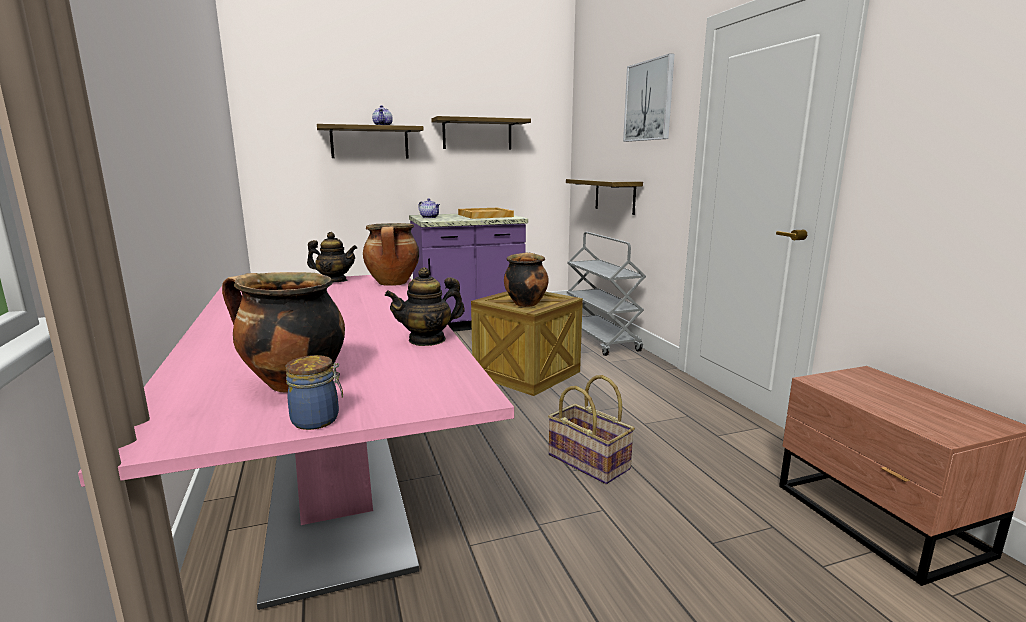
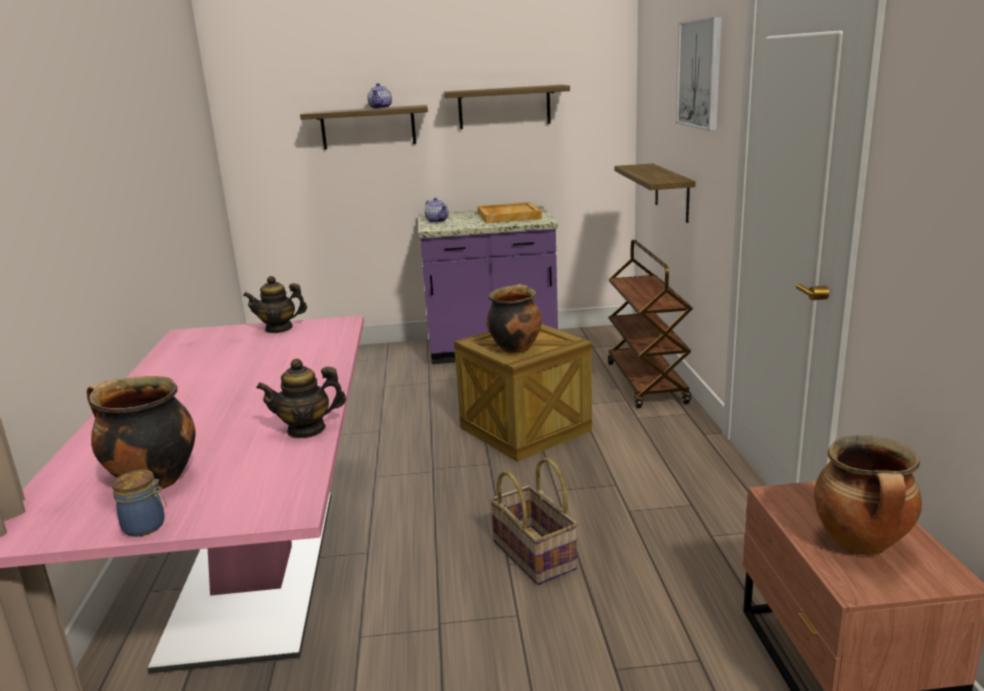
camera: 15 degrees right, 5 degrees up
teapot [307,232,357,282] -> teapot turned 150 degrees clockwise [243,276,307,333]
cooking pot [363,223,419,286] -> cooking pot moved to [814,435,922,555]
grey cart [566,232,646,356] -> brown cart [608,240,693,408]

